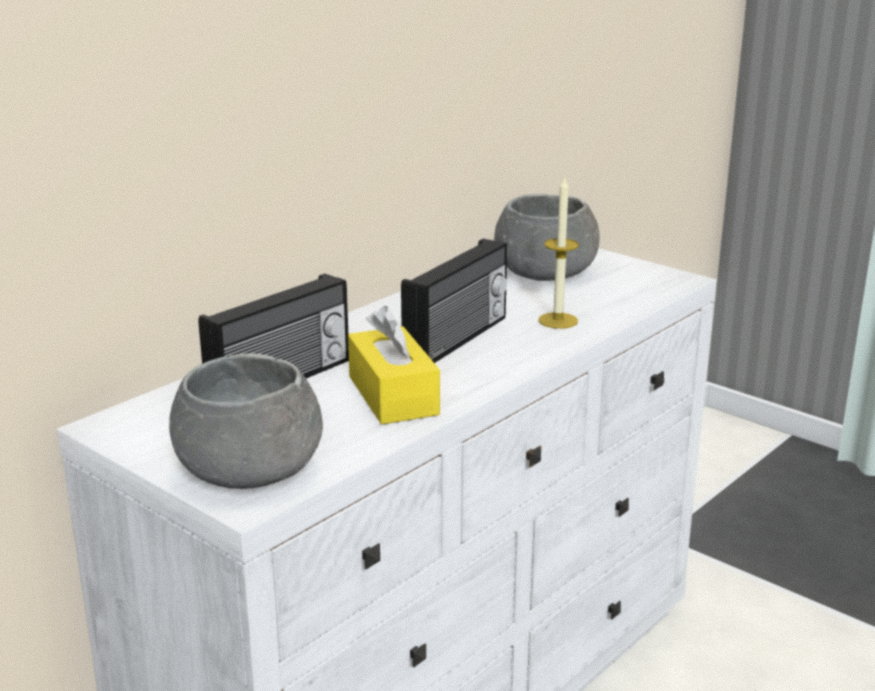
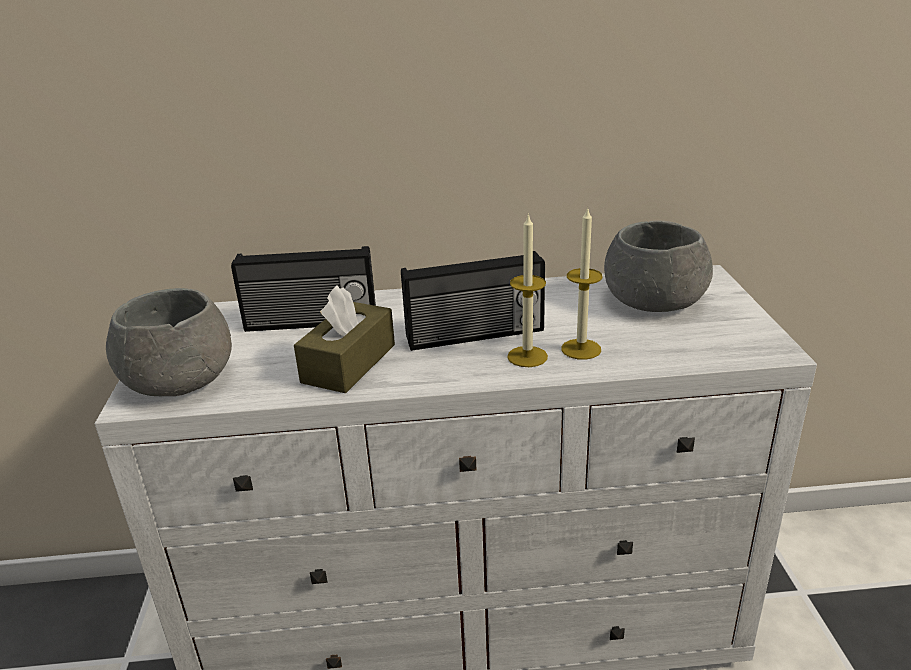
camera: 45 degrees right, 5 degrees up
yellow tissue box [348,306,440,424] -> brown tissue box [294,286,395,393]
none -> candle [507,213,548,367]

